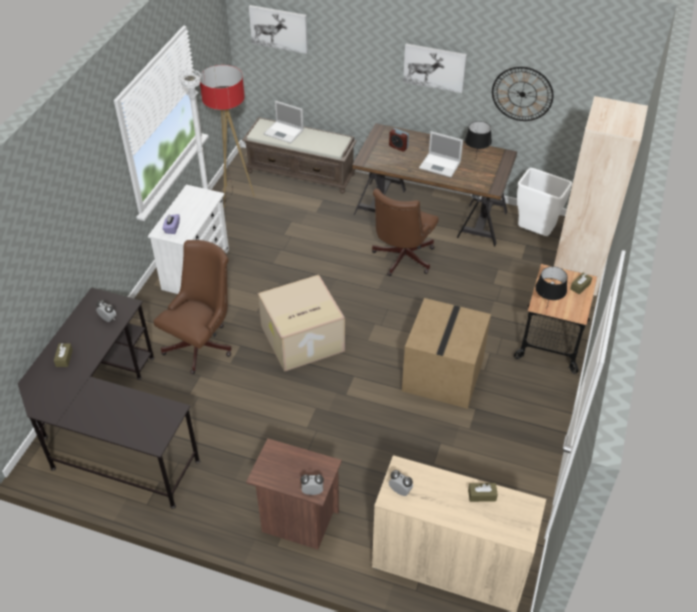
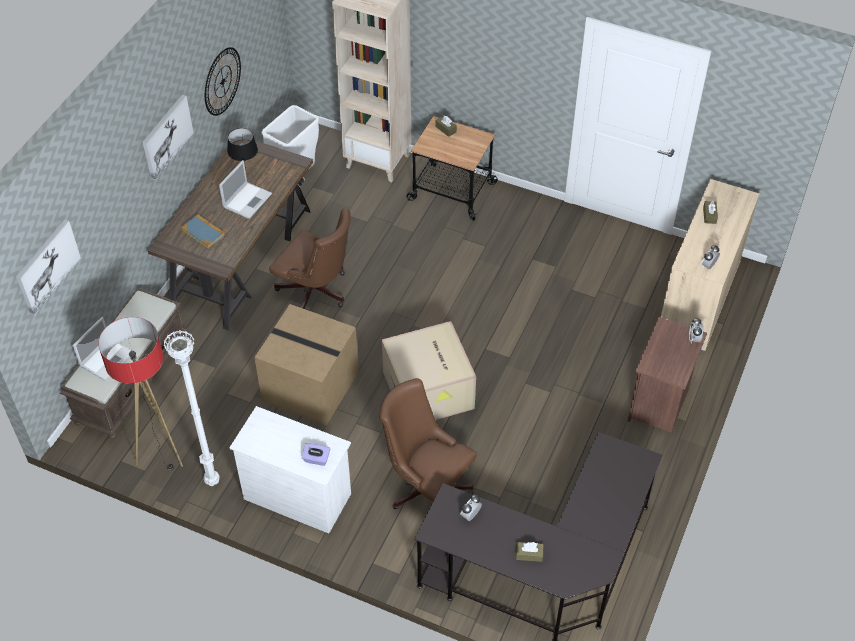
camera: 85 degrees left, 5 degrees up
alarm clock [389,128,409,152] -> book [181,214,225,249]
cardboard box [402,298,491,409] -> cardboard box moved to [254,304,359,426]
black table lamp [535,266,567,309] -> none

